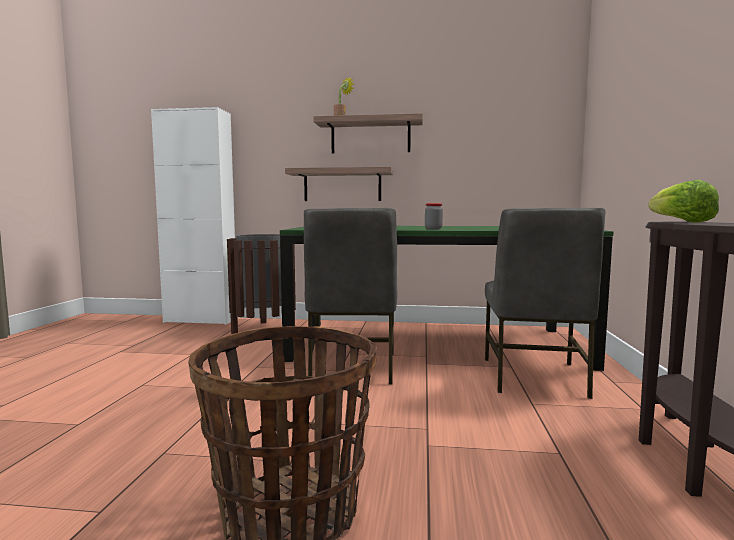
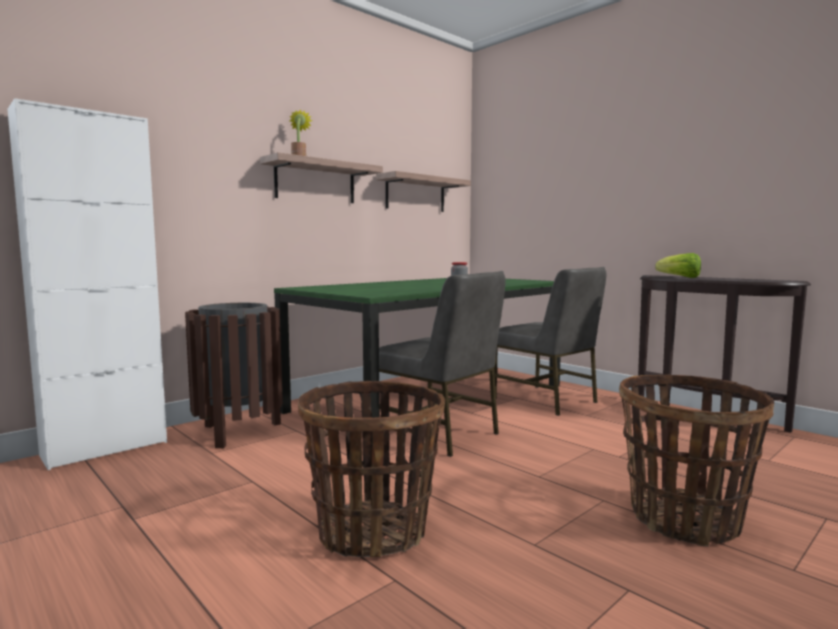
camera: 50 degrees left, 0 degrees up
shelf [285,167,393,201] -> shelf moved to [376,171,471,212]
none -> basket [298,381,445,557]

